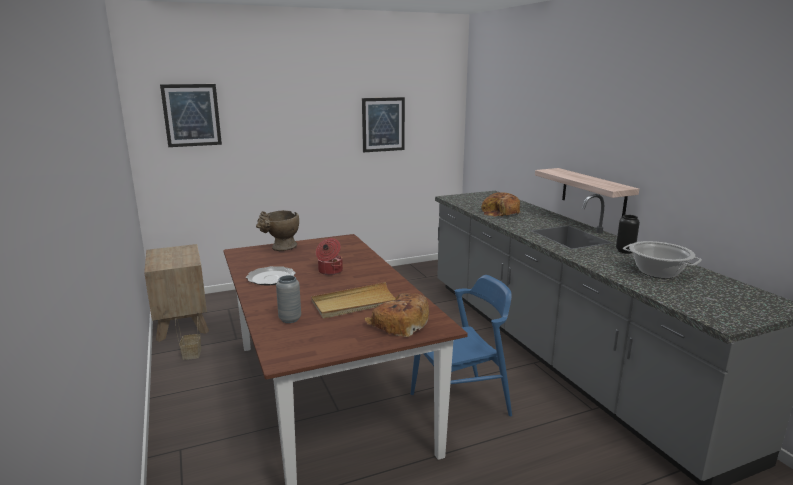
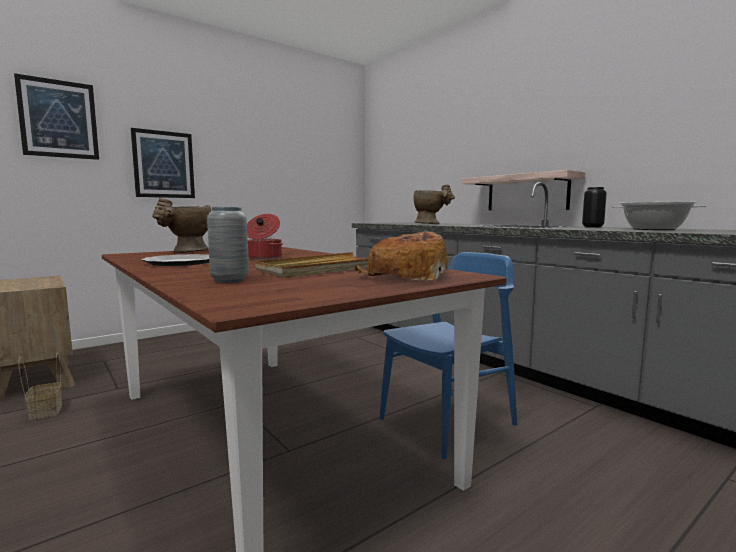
camera: 15 degrees left, 10 degrees down
picture [362,97,405,152] -> picture moved to [131,128,195,198]
bread [481,192,520,217] -> beige vase [414,185,455,224]

